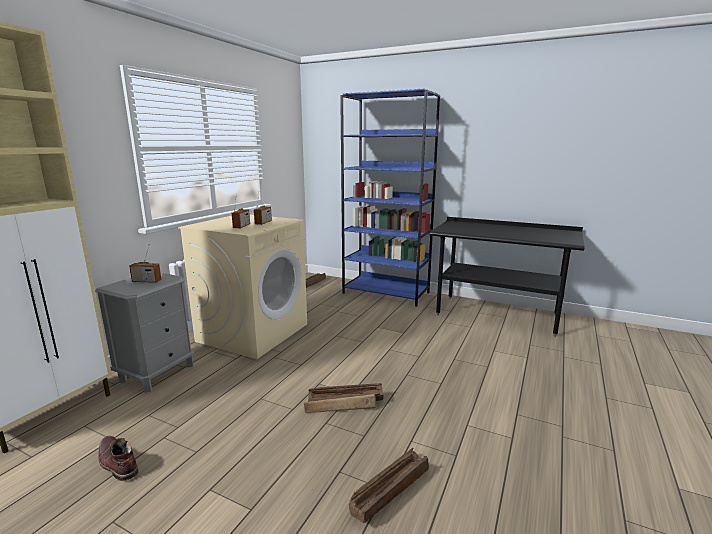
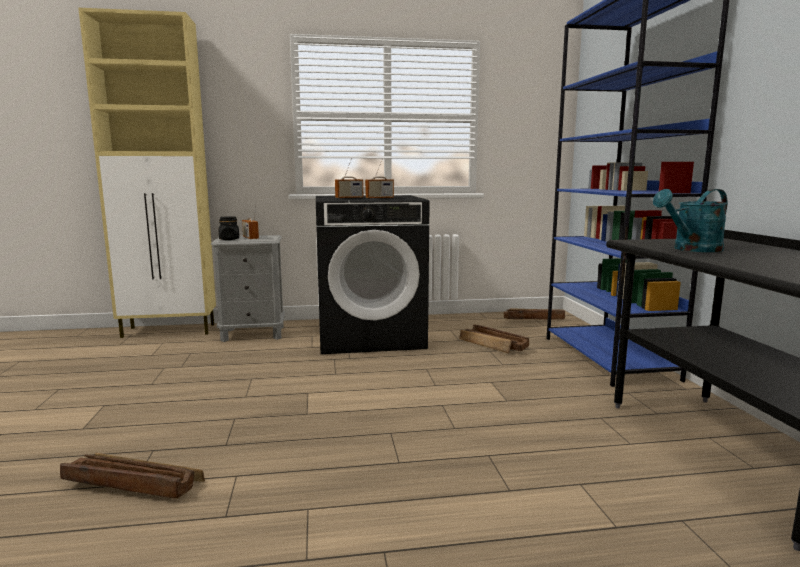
camera: 55 degrees right, 5 degrees down
brown boot [98,436,138,481] -> none
beige washing machine [178,215,307,359] -> black washing machine [316,195,430,354]
crate [304,383,384,413] -> crate moved to [459,325,529,353]
none -> black jar [219,216,239,240]
none -> turquoise watering can [653,189,728,252]

